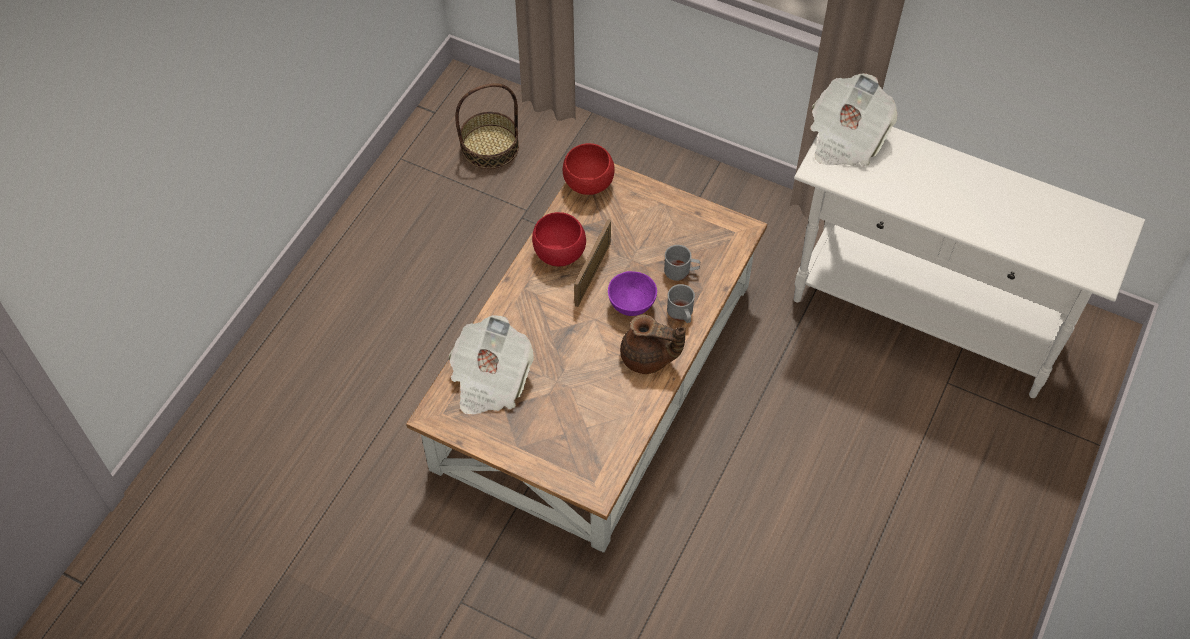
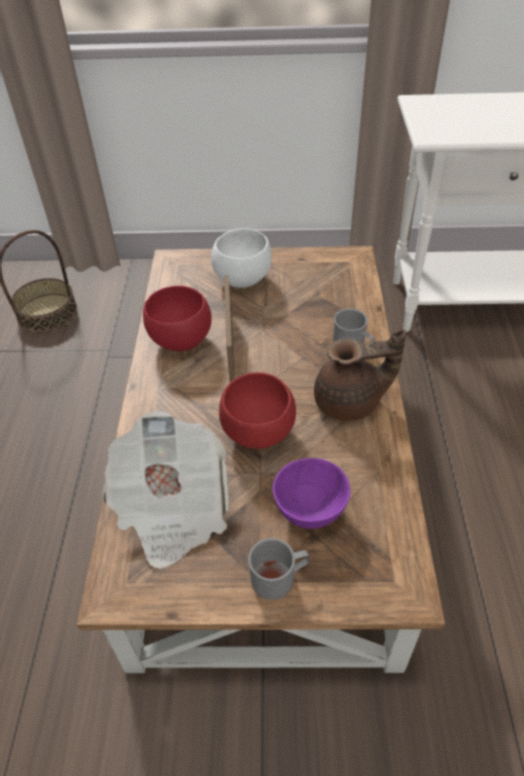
camera: 25 degrees left, 10 degrees down
red bowl [563,143,615,195] -> red bowl moved to [219,372,296,449]
purple bowl [608,271,657,316] -> purple bowl moved to [273,458,350,529]
grey mug [664,245,700,281] -> grey mug moved to [248,538,309,600]
newspaper [810,73,897,166] -> none
none -> white bowl [211,228,272,288]

